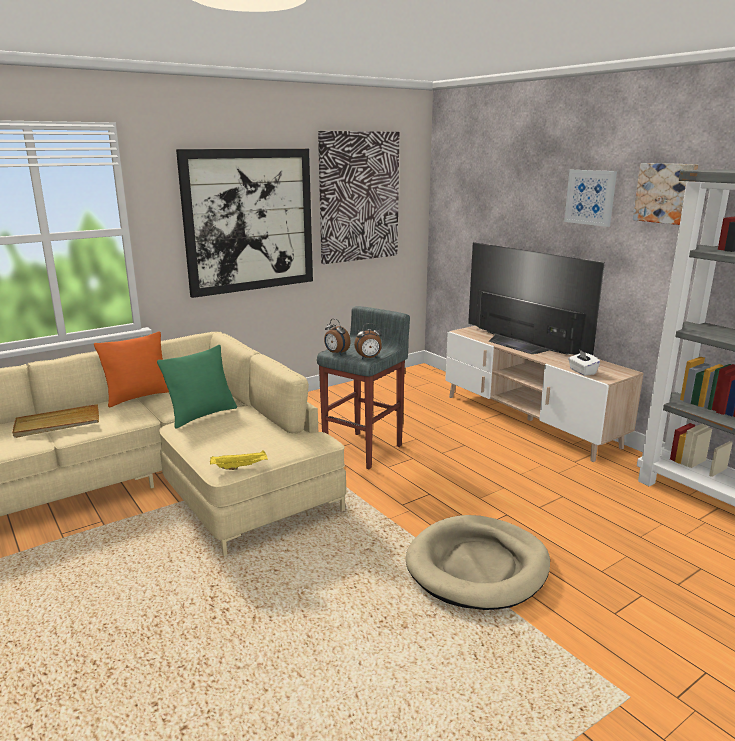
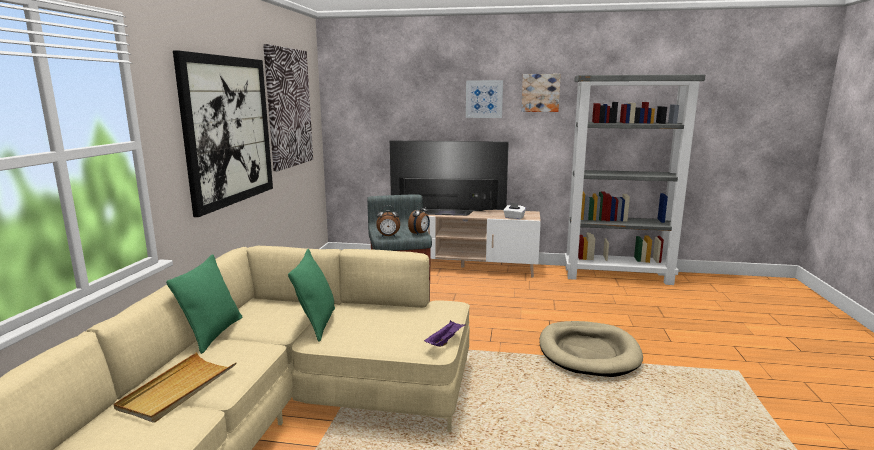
camera: 45 degrees left, 5 degrees down
orange pillow [94,331,169,407] -> green pillow [166,254,243,354]
yellow tray [210,450,268,470] -> purple tray [424,320,465,347]

